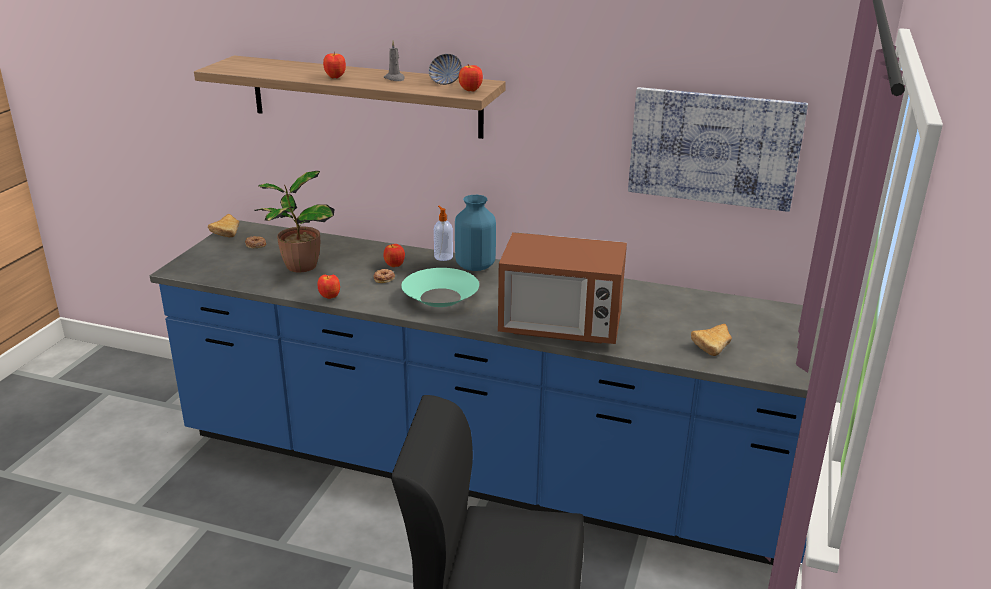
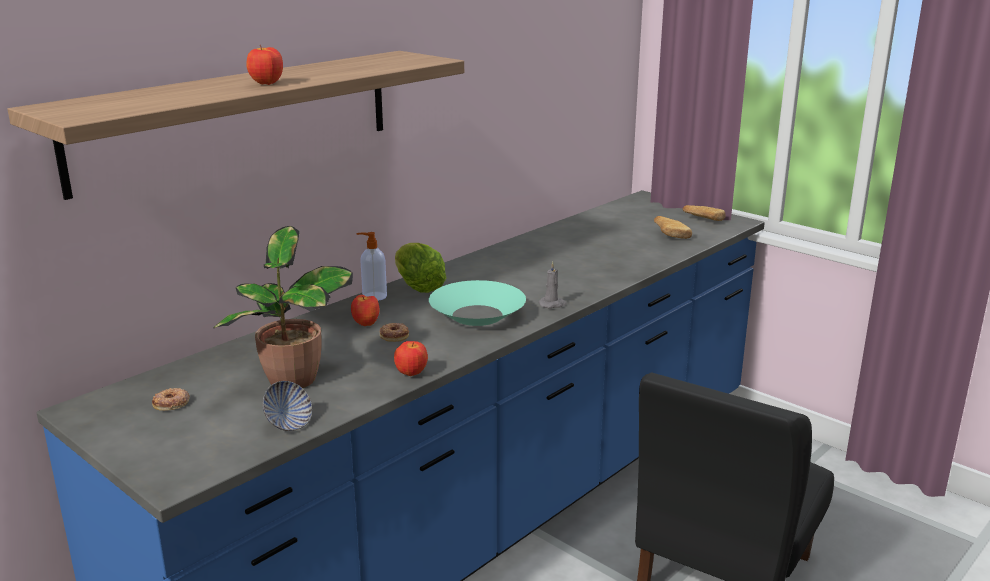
camera: 65 degrees left, 5 degrees down
bread [208,214,239,237] -> bread moved to [683,205,726,221]
grey candle [384,41,405,81] -> grey candle moved to [538,261,567,308]
bowl [429,54,462,85] -> bowl moved to [262,381,312,431]
blue vase [455,195,496,271] -> lettuce [395,243,446,293]
apple [459,64,483,92] -> none
microwave [498,232,627,344] -> none
picture [628,87,808,212] -> none

